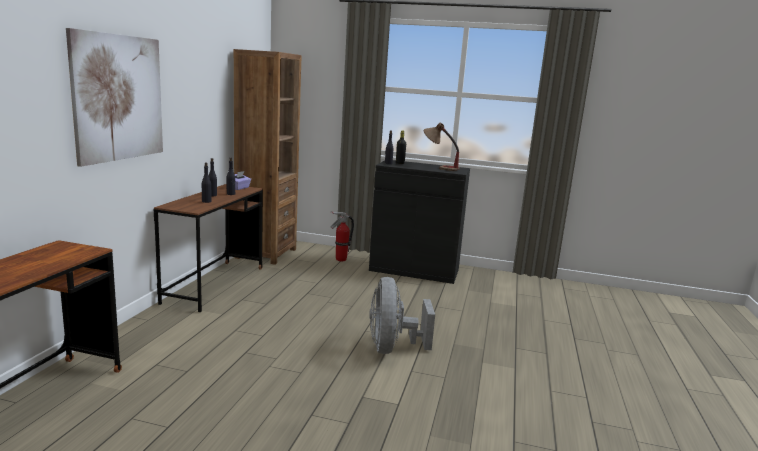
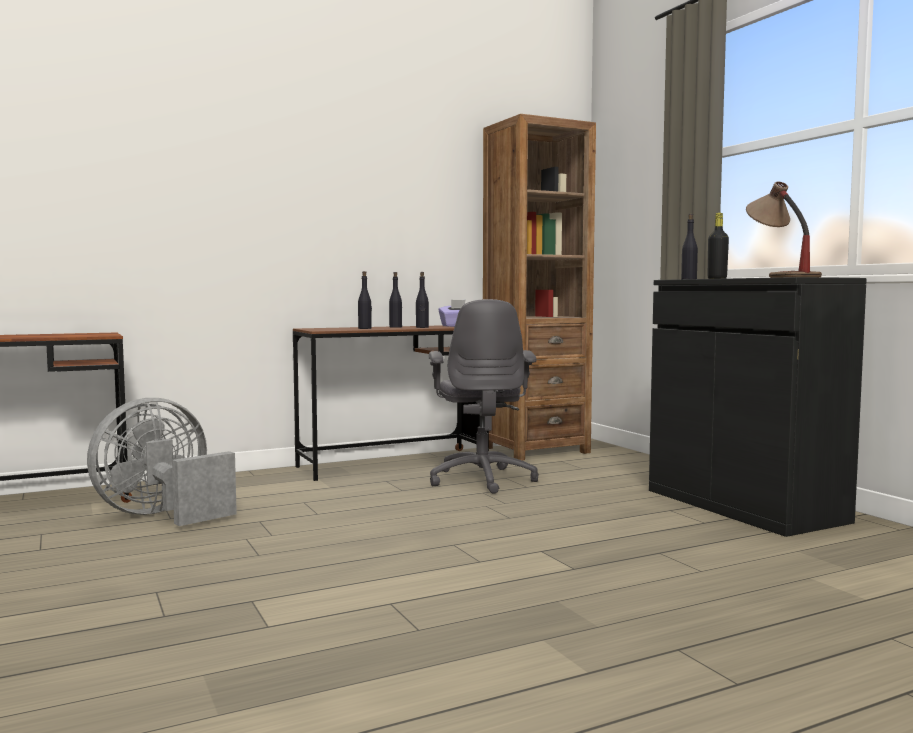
camera: 50 degrees right, 10 degrees down
picture [66,28,163,167] -> none
fire extinguisher [331,212,354,262] -> none
grey fan [369,277,435,354] -> grey fan moved to [87,398,237,526]
none -> grey office chair [429,299,539,494]

